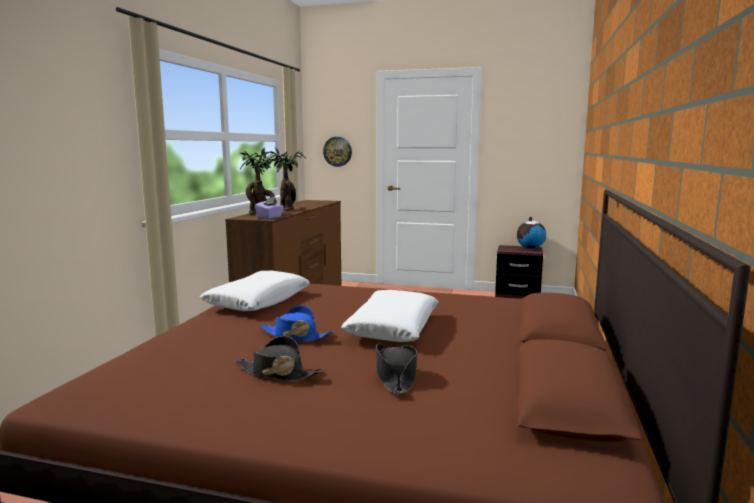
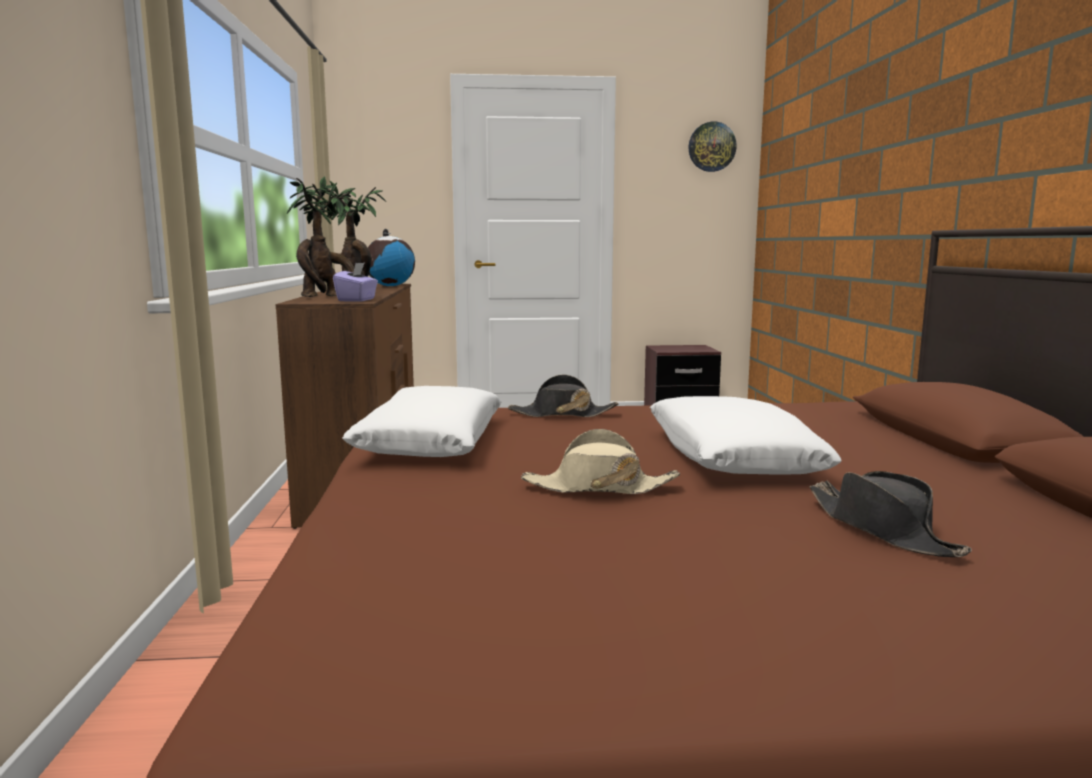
camera: 20 degrees left, 0 degrees up
black hat [235,336,324,381] -> black hat moved to [508,375,619,417]
blue hat [260,305,334,342] -> beige hat [521,429,680,494]
wall clock [323,137,352,167] -> wall clock moved to [689,121,737,172]
globe [517,217,546,249] -> globe moved to [368,229,415,286]

